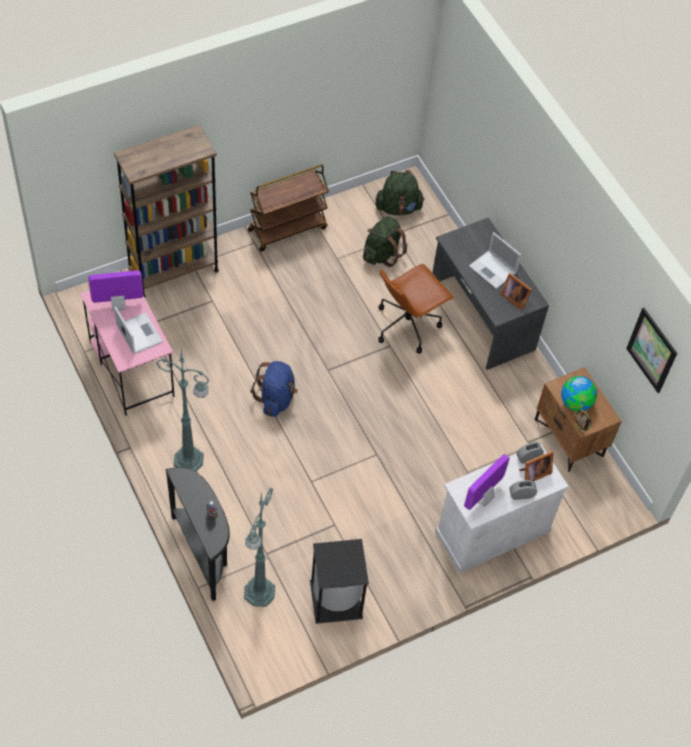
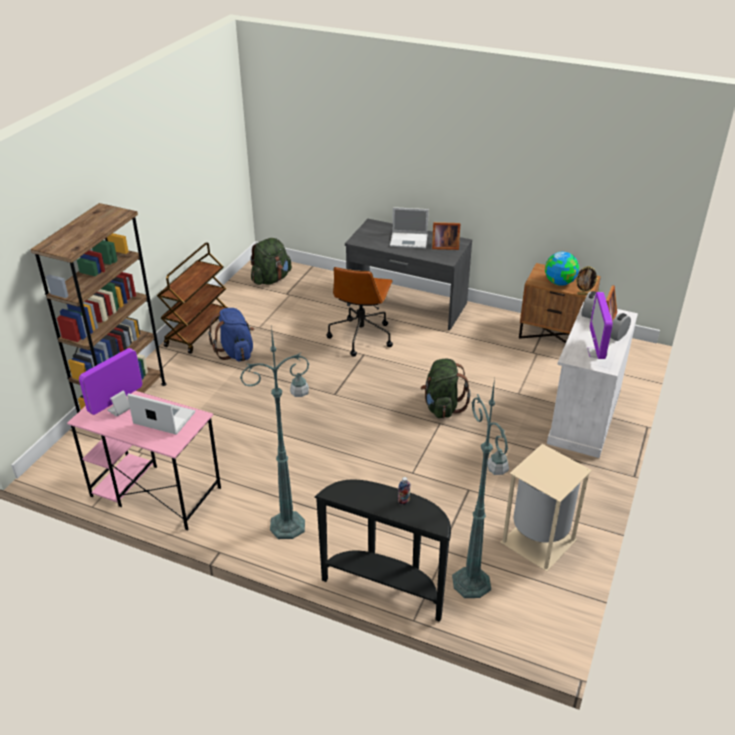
camera: 35 degrees left, 20 degrees down
blue backpack [250,361,298,417] -> blue backpack moved to [208,308,254,362]
black trash can [310,539,369,624] -> beige trash can [500,444,592,571]
green backpack [363,216,407,267] -> green backpack moved to [421,358,470,418]
picture [626,308,677,393] -> none

